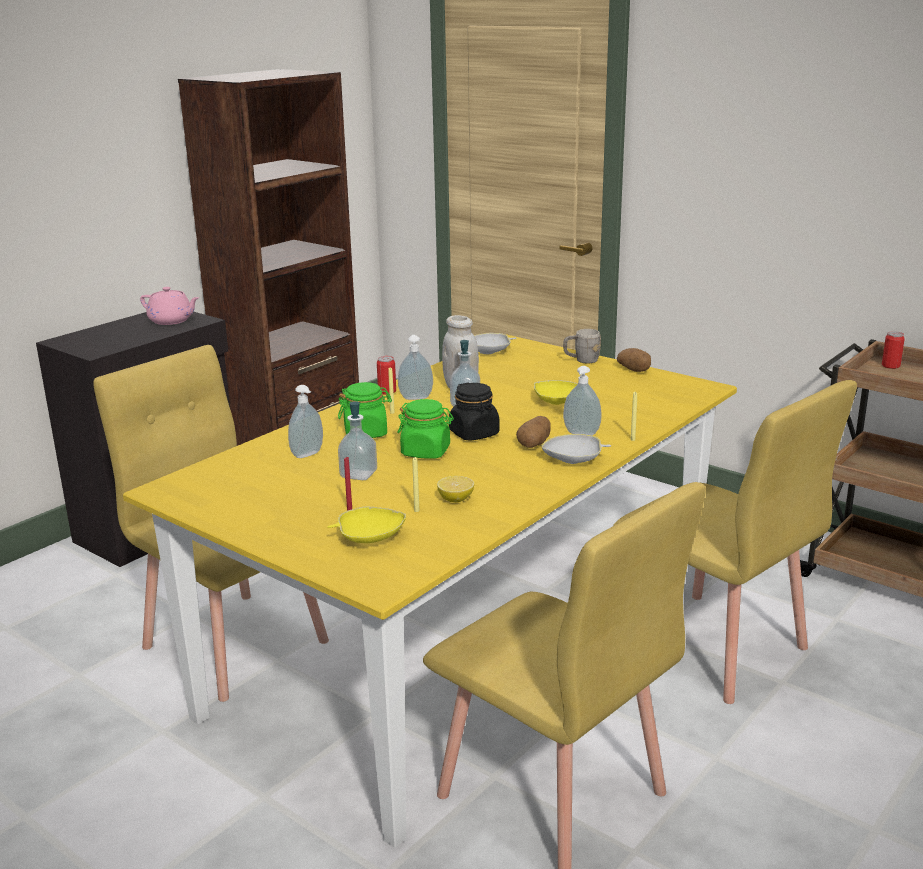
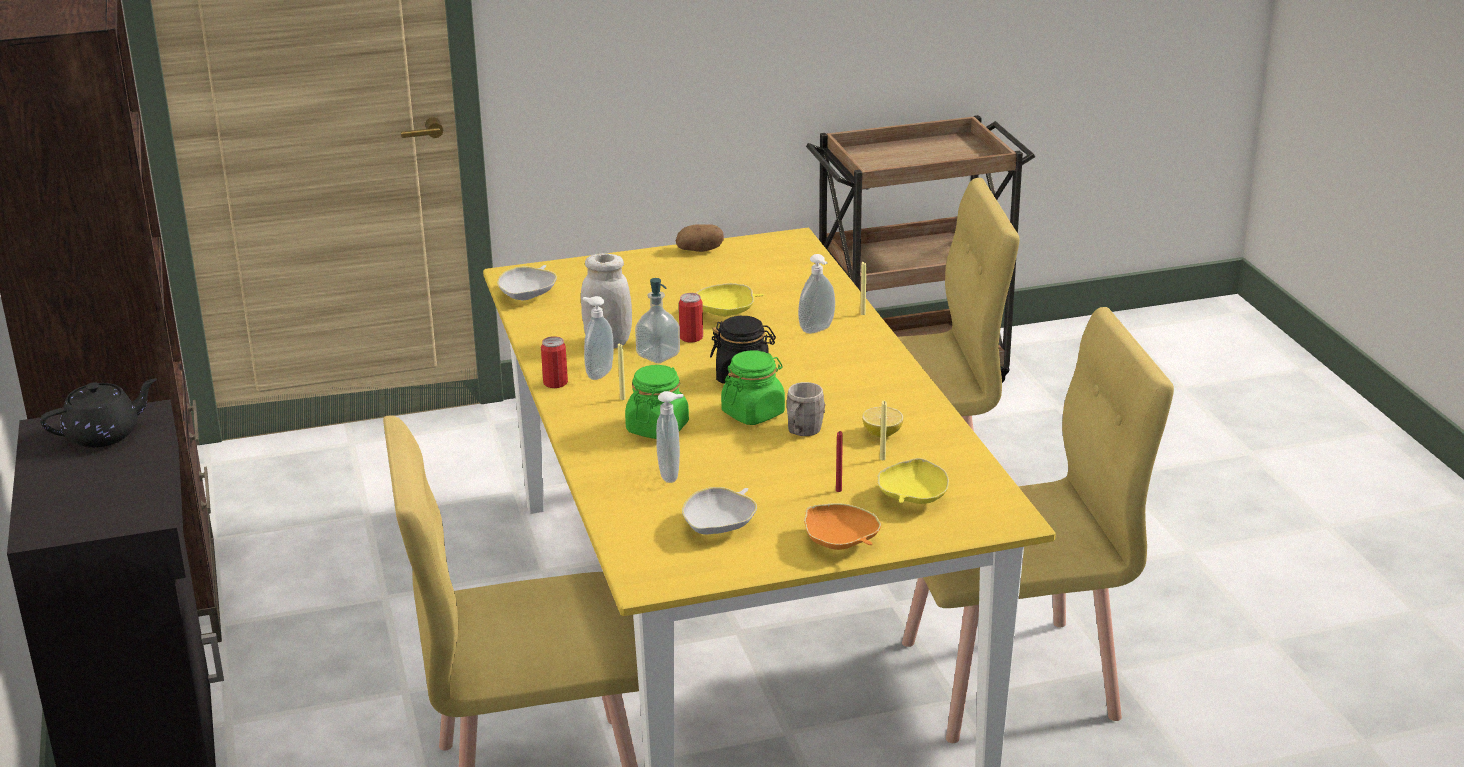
camera: 55 degrees left, 5 degrees up
pink teapot [140,287,199,325] -> black teapot [40,378,157,448]
soap dispenser [338,401,377,480] -> none
potato [516,416,551,448] -> none
white bowl [542,434,611,464] -> white bowl moved to [682,487,757,534]
grey mug [563,329,601,364] -> grey mug moved to [787,382,826,436]
can [882,331,905,369] -> can moved to [679,293,703,343]
none -> orange bowl [804,503,881,550]

